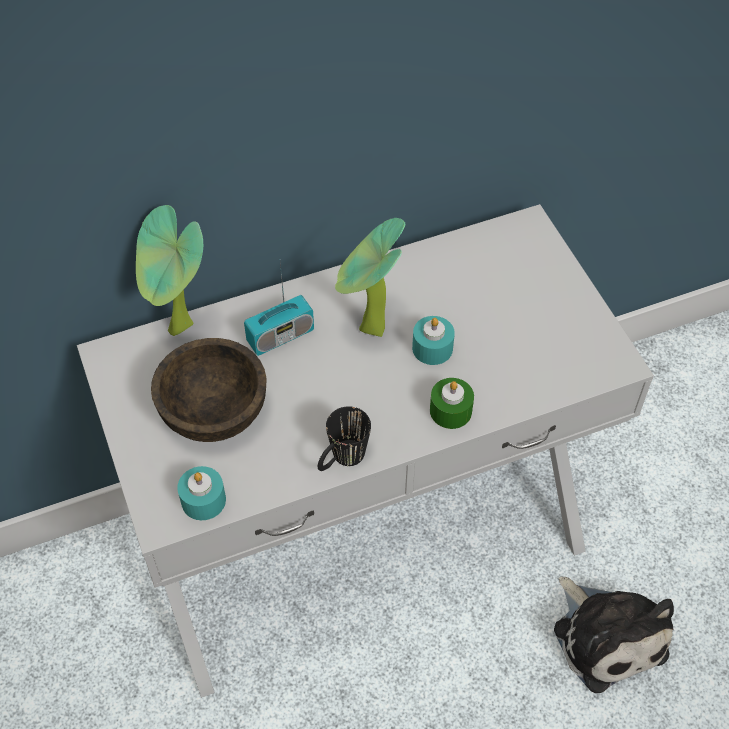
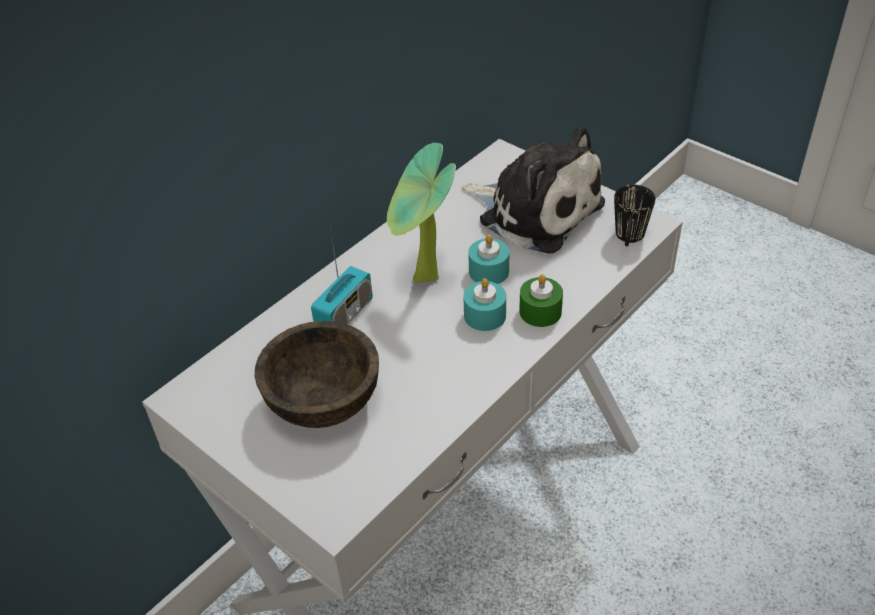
camera: 25 degrees left, 10 degrees down
potted plant [136,205,203,336] -> none
turquoise candle [177,466,226,520] -> turquoise candle moved to [463,278,506,331]
black mug [318,406,371,471] -> black mug moved to [614,185,655,247]
plush toy [554,577,674,693] -> plush toy moved to [462,125,605,254]

